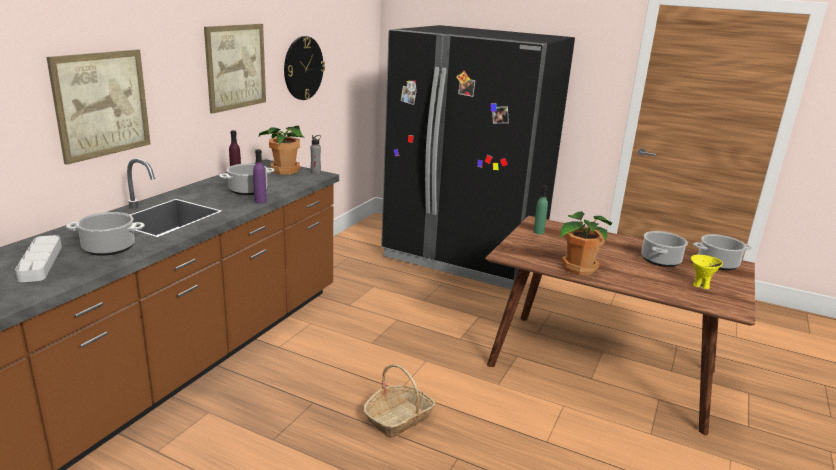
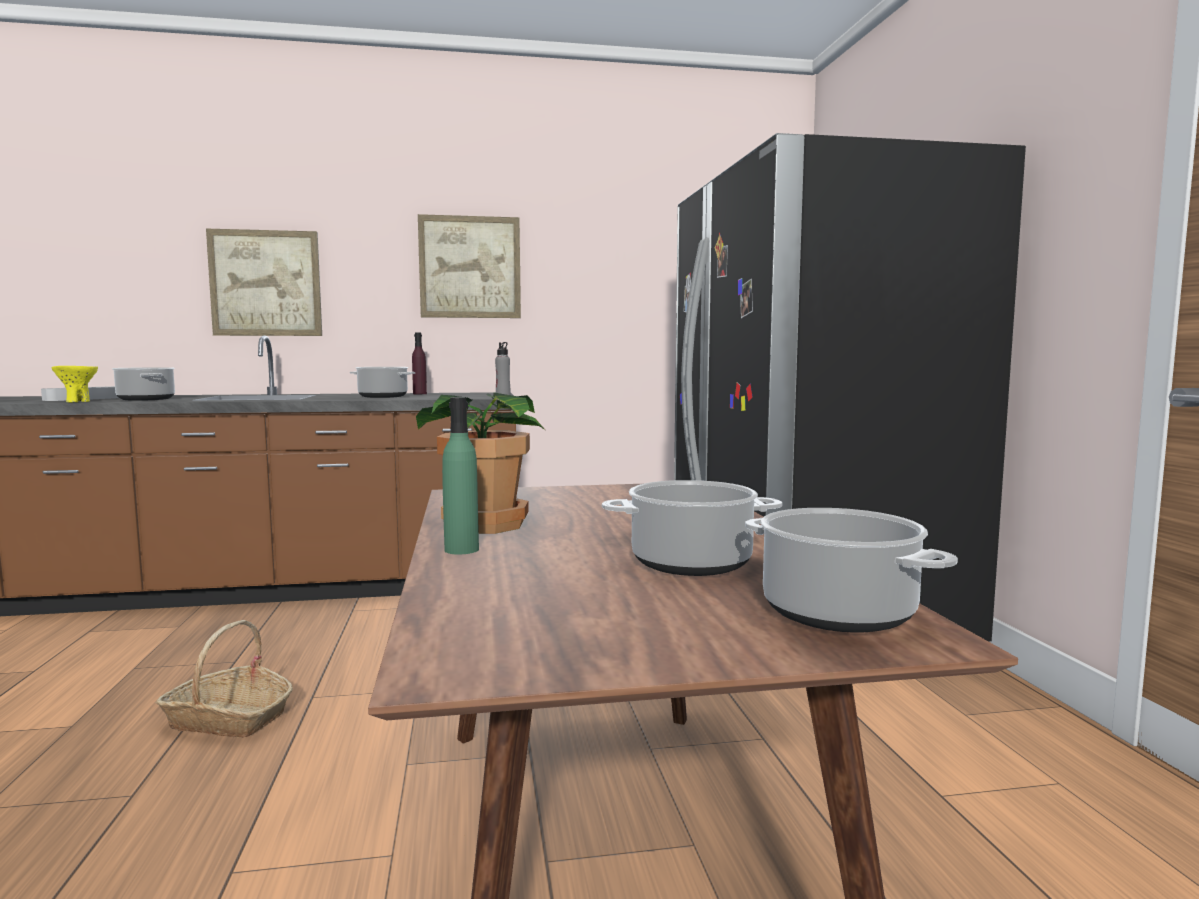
camera: 55 degrees right, 15 degrees down
purple bottle [253,149,267,204] -> none
potted plant [259,126,306,175] -> none
wall clock [284,36,325,100] -> none
green bottle [533,185,548,234] -> green bottle moved to [442,397,479,554]
yellow bowl [690,255,723,289] -> yellow bowl moved to [51,366,98,402]

